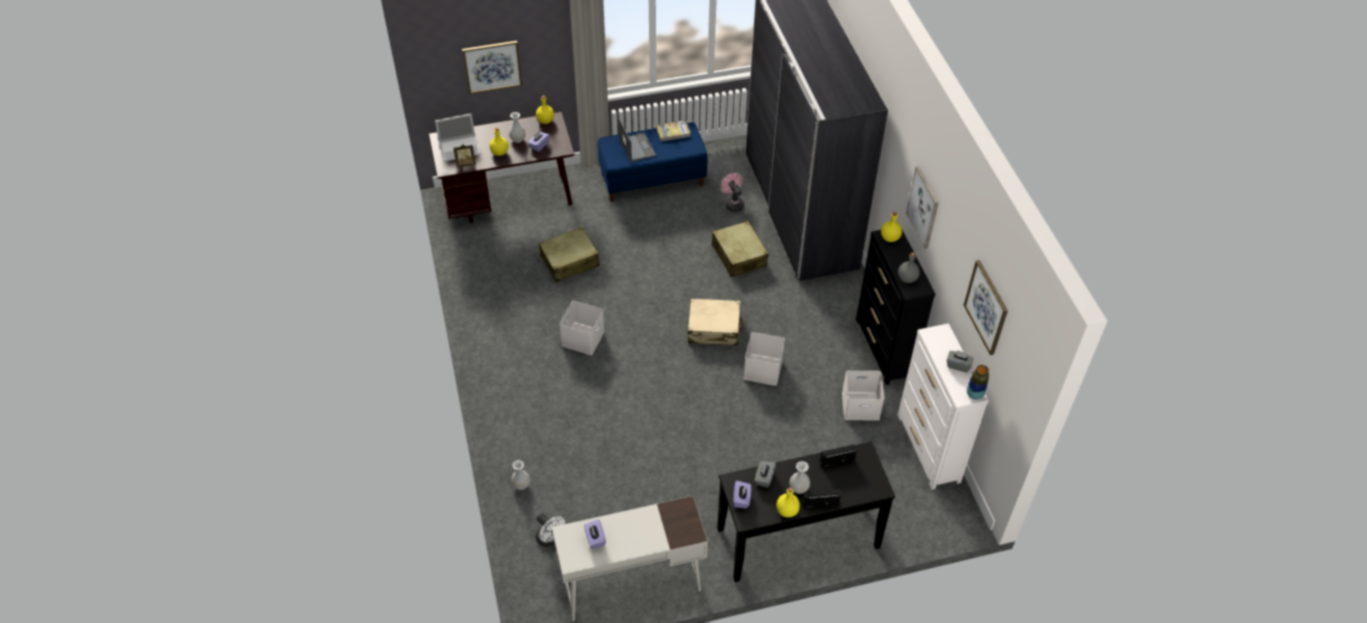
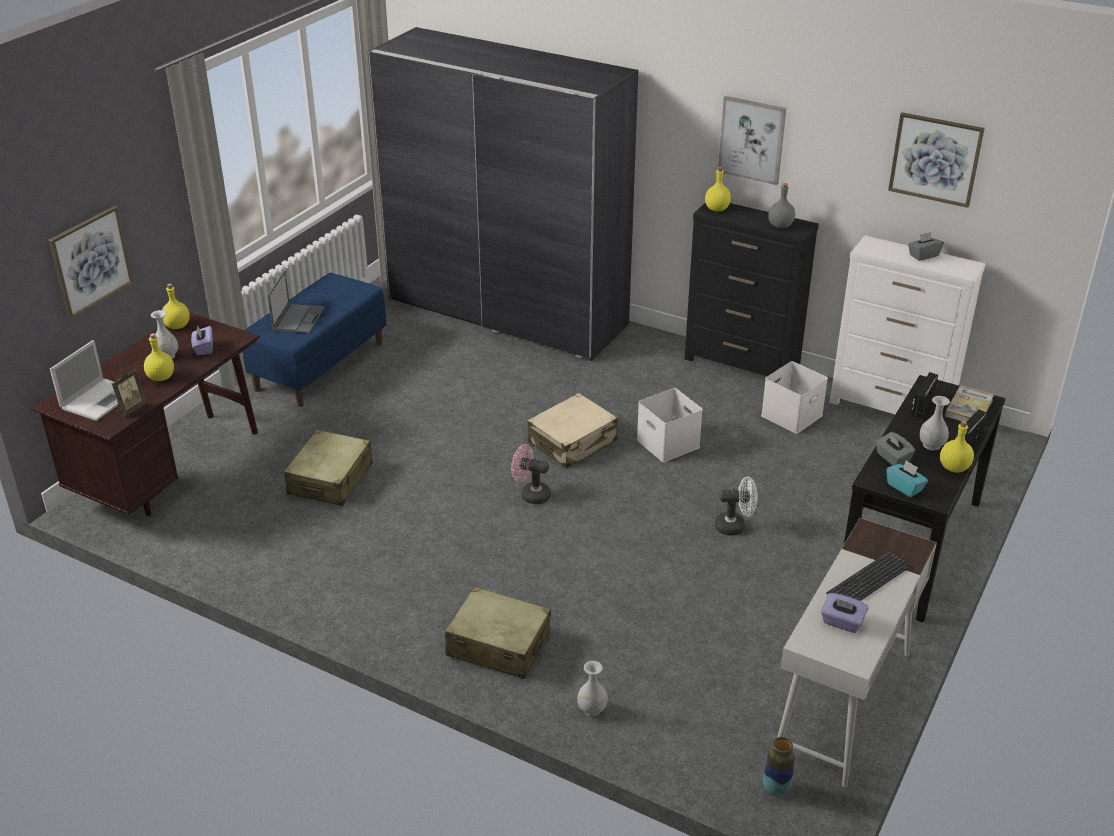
camera: 45 degrees left, 15 degrees down
white fan [536,513,565,547] -> white fan moved to [715,477,758,536]
white storage box [559,300,605,355] -> none
laptop [618,118,656,162] -> laptop turned 75 degrees clockwise [267,270,325,333]
book [656,120,691,142] -> book moved to [945,385,994,422]
beige suitcase [712,221,769,277] -> beige suitcase moved to [445,586,551,679]
pink fan [720,173,744,212] -> pink fan moved to [511,444,551,504]
purple tissue box [733,481,751,508] -> turquoise tissue box [886,460,928,497]
vase [967,365,989,400] -> vase moved to [763,737,795,796]
none -> keyboard [826,551,911,601]

